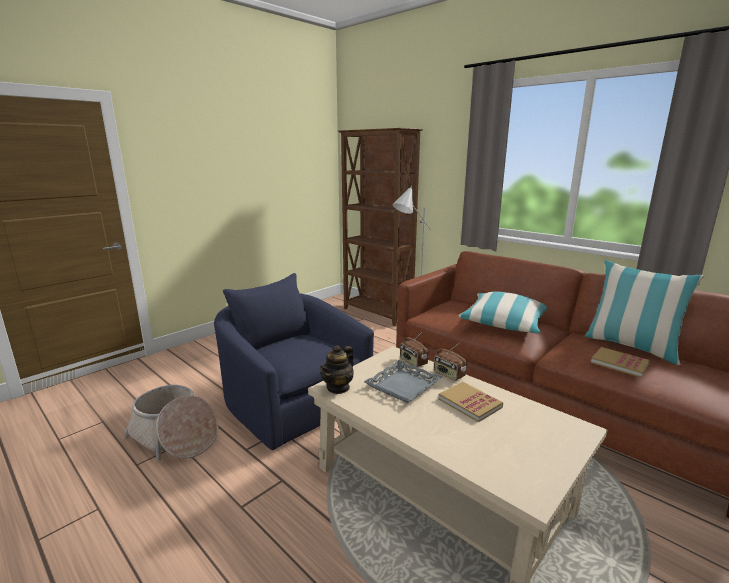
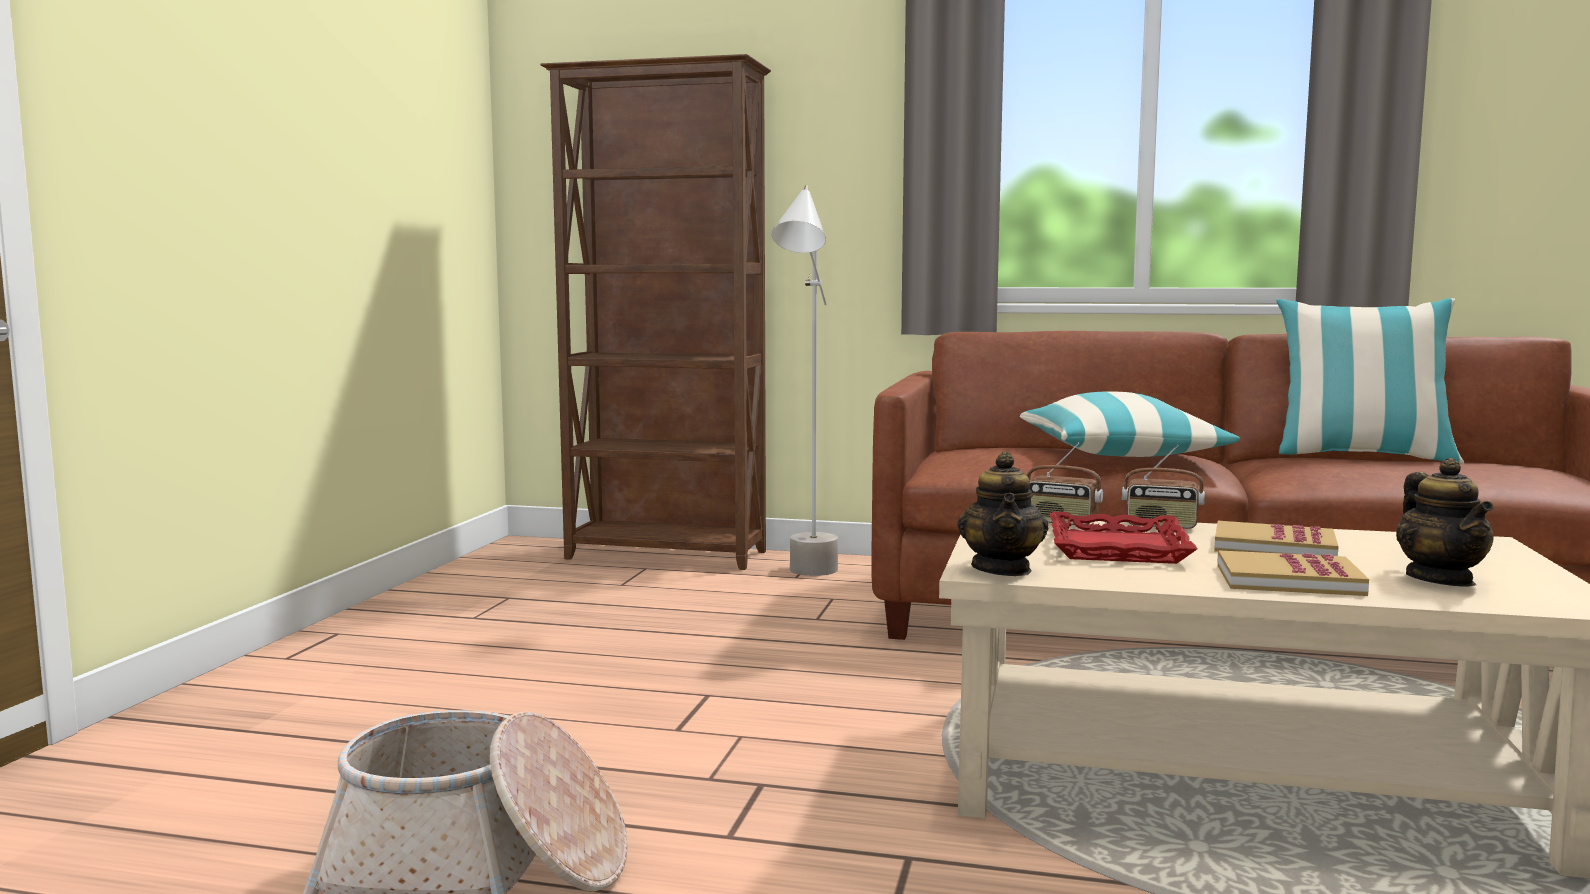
camera: 30 degrees left, 10 degrees down
blue armchair [214,273,374,450] -> none
grey tray [364,360,443,403] -> red tray [1050,512,1198,564]
book [591,347,650,378] -> book moved to [1217,550,1369,596]
none -> teapot [1396,458,1494,587]

